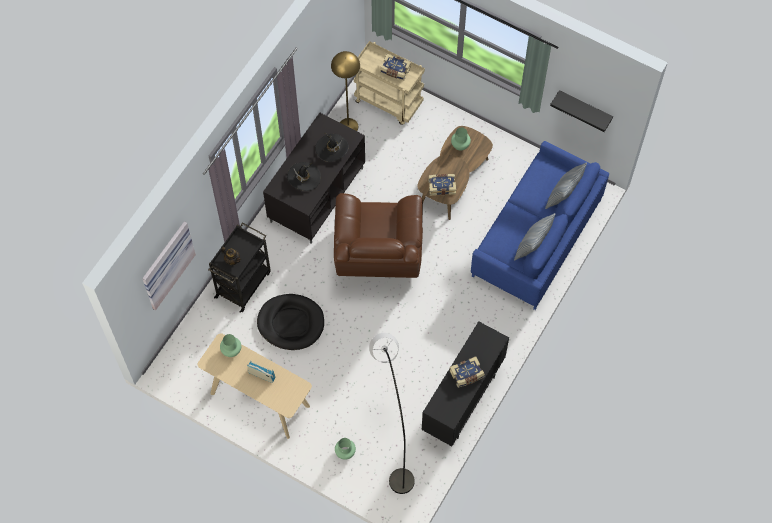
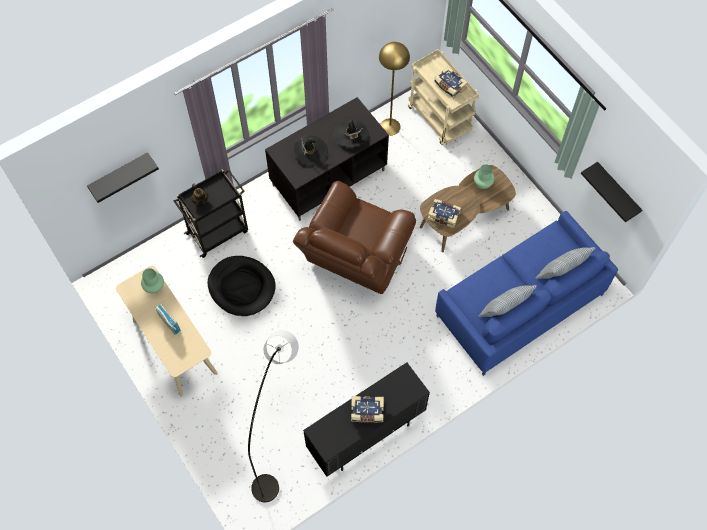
camera: 25 degrees right, 0 degrees up
picture [142,221,196,310] -> black shelf [87,152,159,203]
green vase [335,438,356,460] -> none

